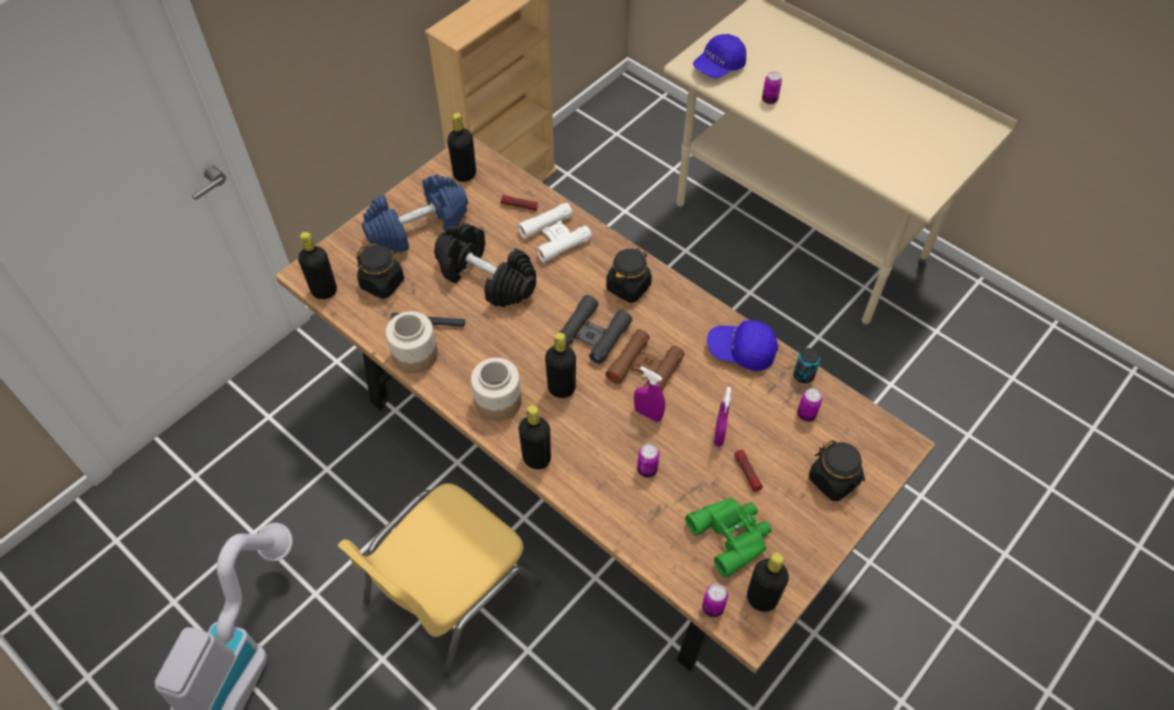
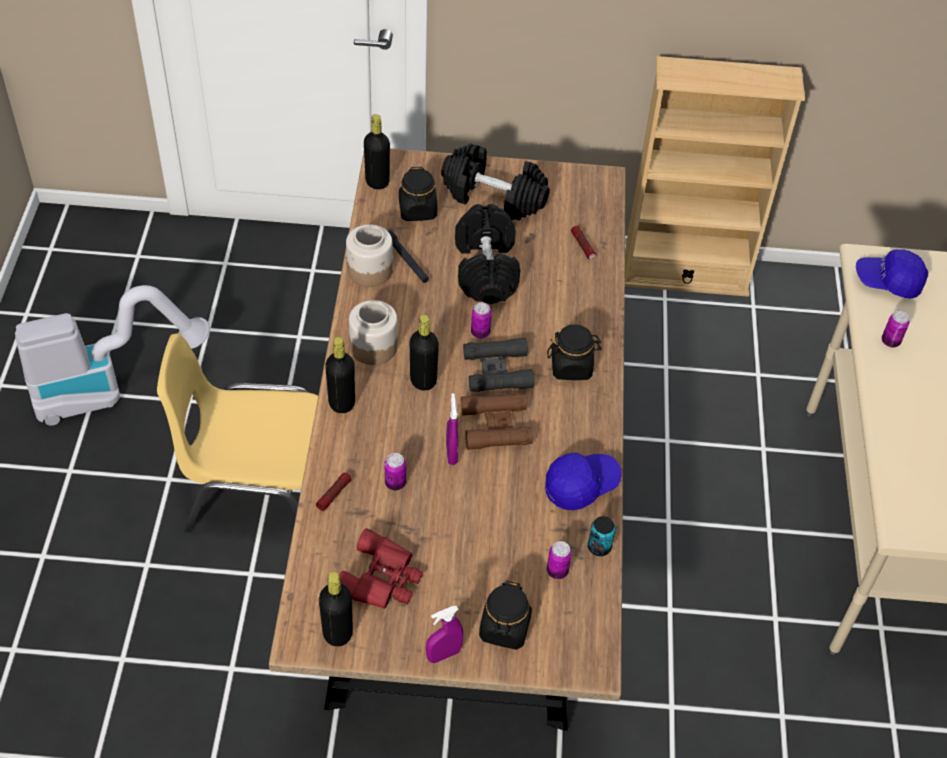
camera: 50 degrees right, 5 degrees down
blue dumbbell [362,174,468,253] -> black dumbbell [441,143,550,221]
black bottle [447,112,476,182] -> none
white binoculars [518,203,592,263] -> none
green binoculars [685,498,772,578] -> red binoculars [339,528,423,609]
can [702,584,728,617] -> can moved to [471,303,492,339]
blue cap [707,320,778,371] -> blue cap turned 90 degrees clockwise [545,452,622,510]
purple spray bottle [714,387,731,447] -> purple spray bottle moved to [426,606,463,663]
flashlight [734,450,763,492] -> flashlight moved to [316,472,351,511]

